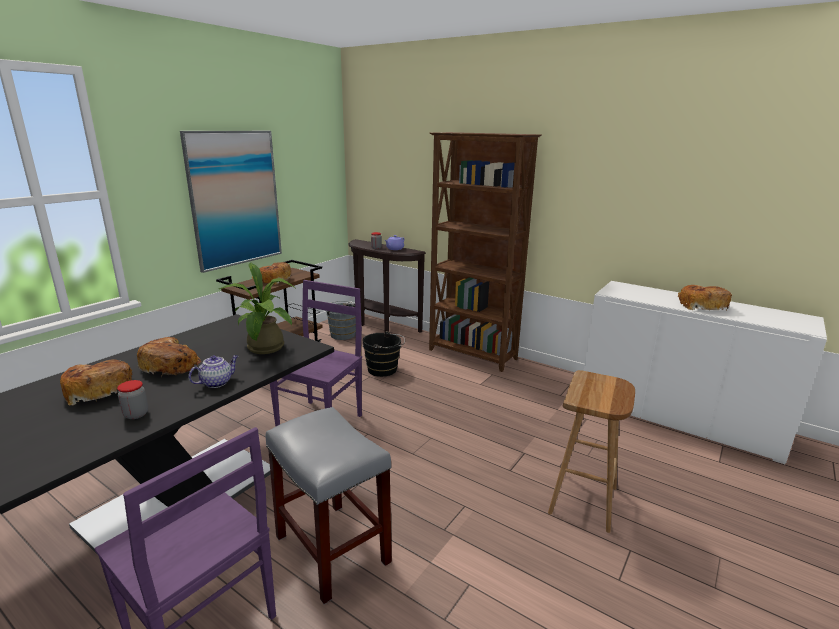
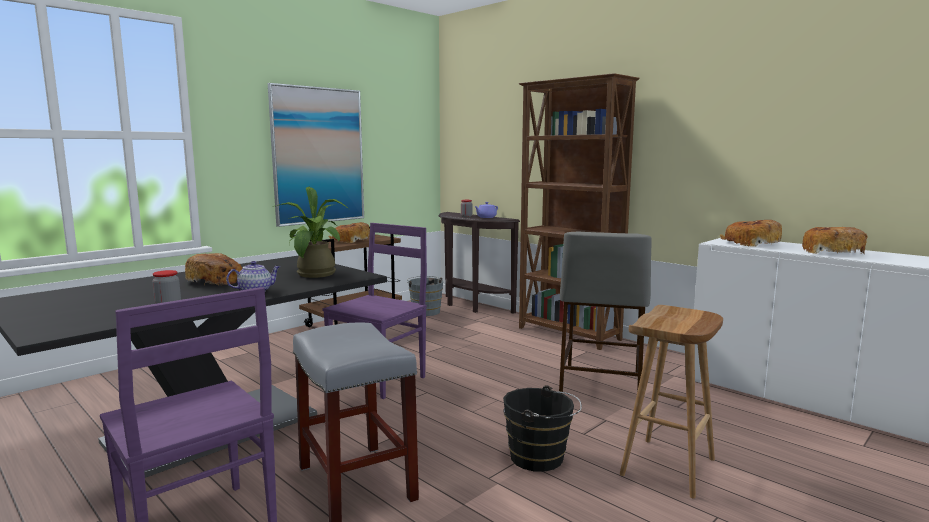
camera: 10 degrees right, 10 degrees down
bread [60,360,132,405] -> bread moved to [720,220,782,247]
black bucket [363,331,405,377] -> black bucket moved to [503,385,582,472]
none -> grey stool [559,231,652,394]

